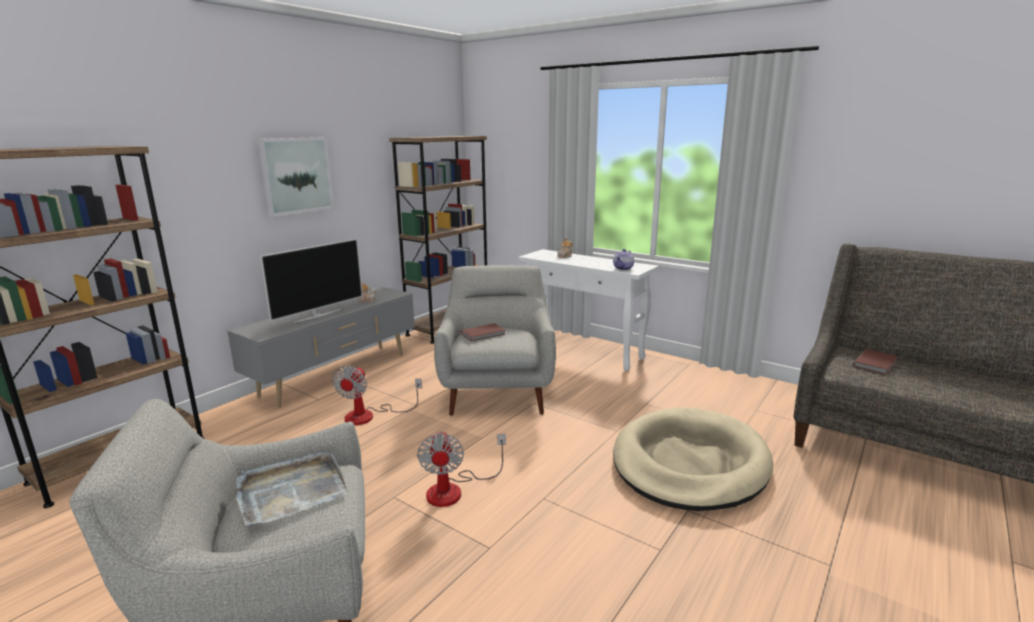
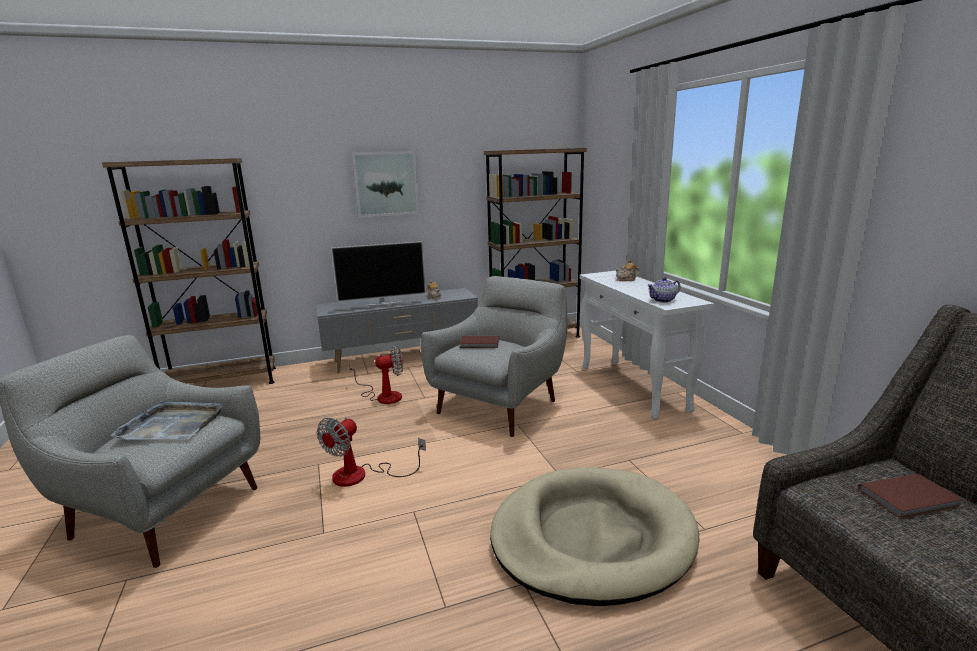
camera: 35 degrees right, 0 degrees up
fan [332,366,422,425] -> fan turned 150 degrees counterclockwise [349,345,403,404]

